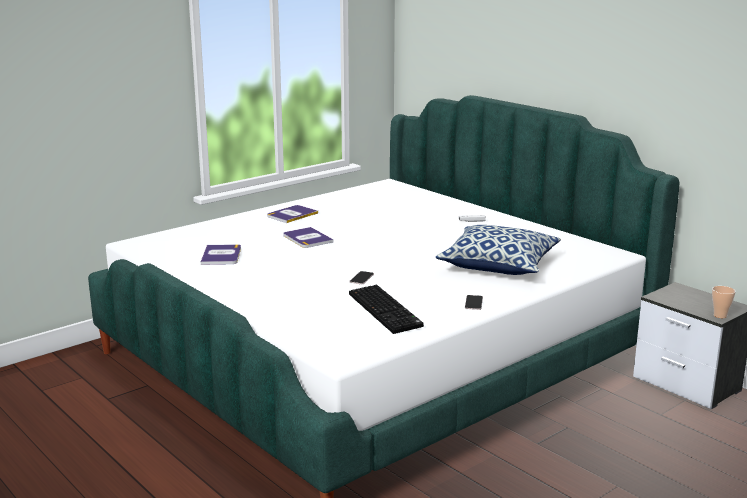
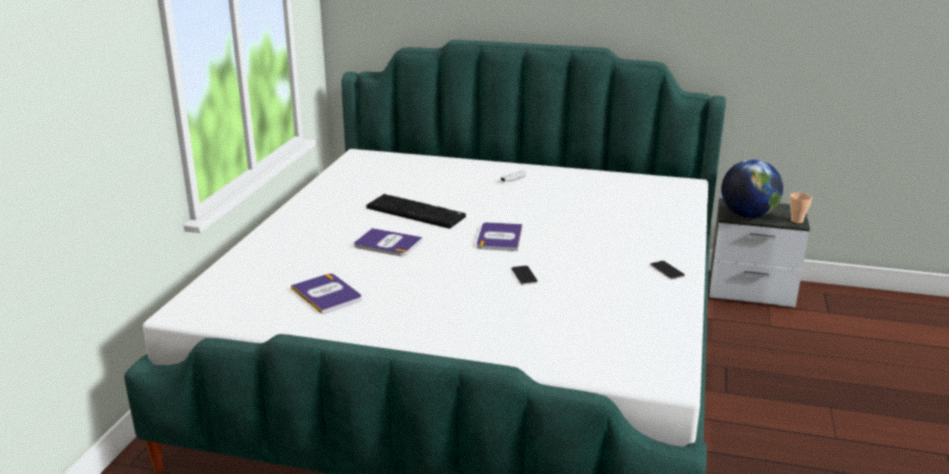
camera: 35 degrees left, 5 degrees up
book [267,205,318,223] -> book moved to [477,222,522,251]
keyboard [349,285,424,334] -> keyboard moved to [366,194,466,229]
pillow [436,225,561,275] -> none
none -> globe [721,159,783,218]

